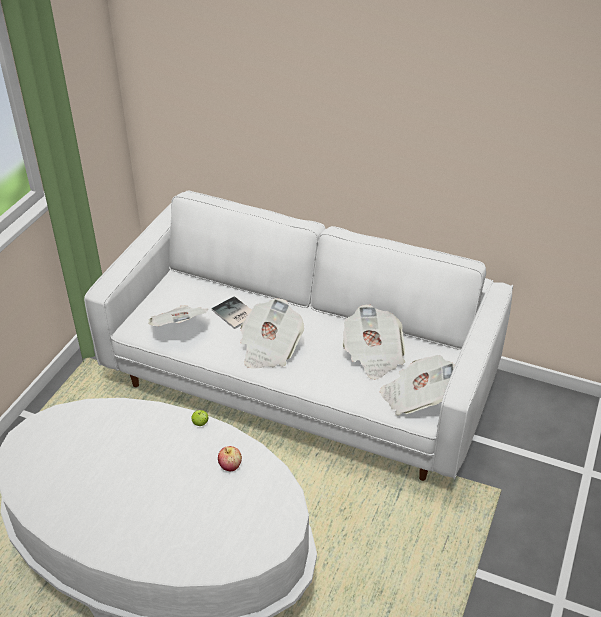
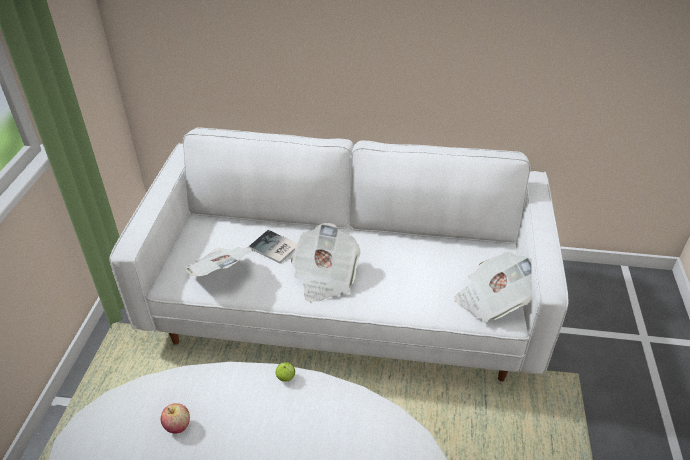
camera: 15 degrees left, 0 degrees up
apple [218,446,242,471] -> apple moved to [161,403,190,434]
newspaper [342,304,405,380] -> none

